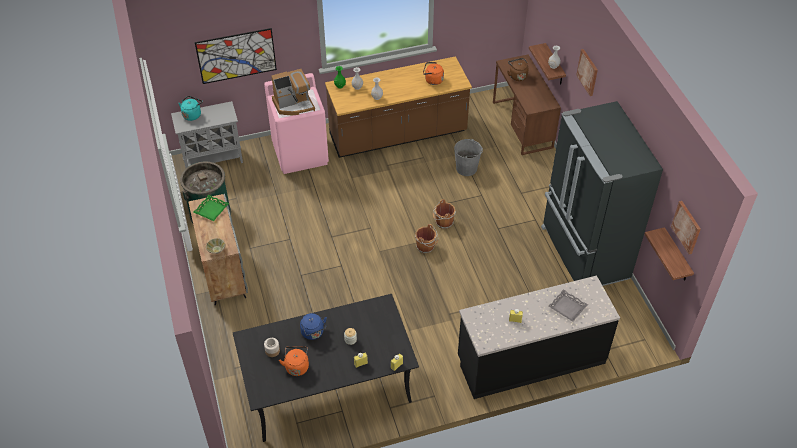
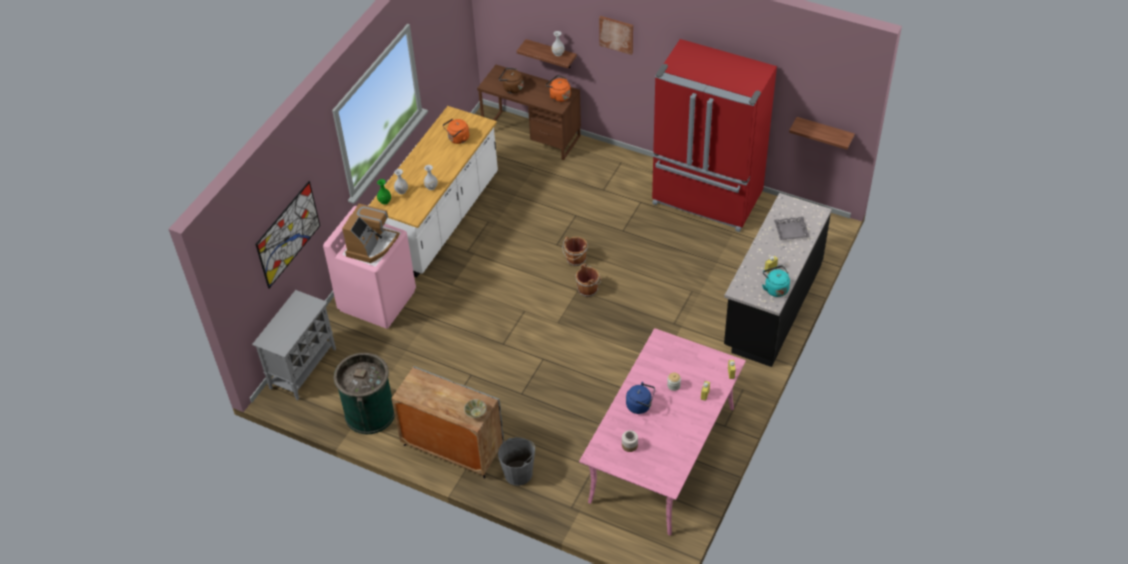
camera: 45 degrees left, 0 degrees up
turquoise kettle [178,96,203,121] -> turquoise kettle moved to [762,265,790,297]
green tray [193,195,229,221] -> none
black dining table [233,294,419,442] -> pink dining table [579,328,746,536]
orange kettle [279,346,309,376] -> orange kettle moved to [545,75,571,102]
brown counter [325,56,472,158] -> white counter [369,106,498,277]
grey bucket [454,139,483,176] -> grey bucket moved to [498,437,535,486]
black fridge [541,101,663,286] -> red fridge [652,39,777,232]
picture [671,201,701,254] -> none

